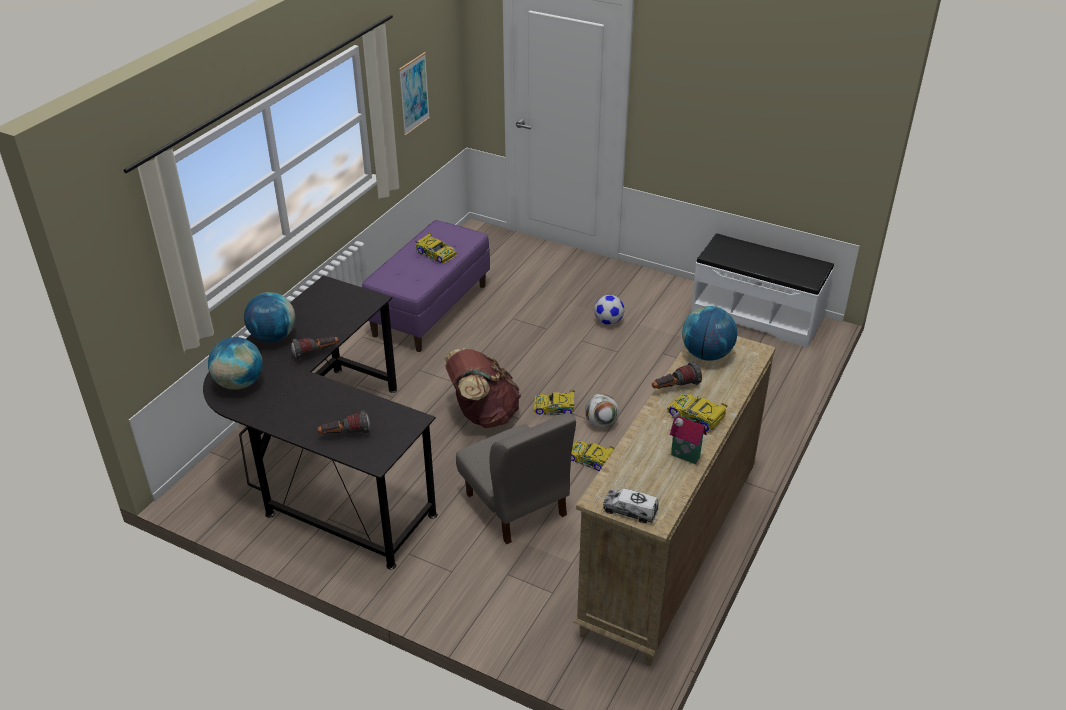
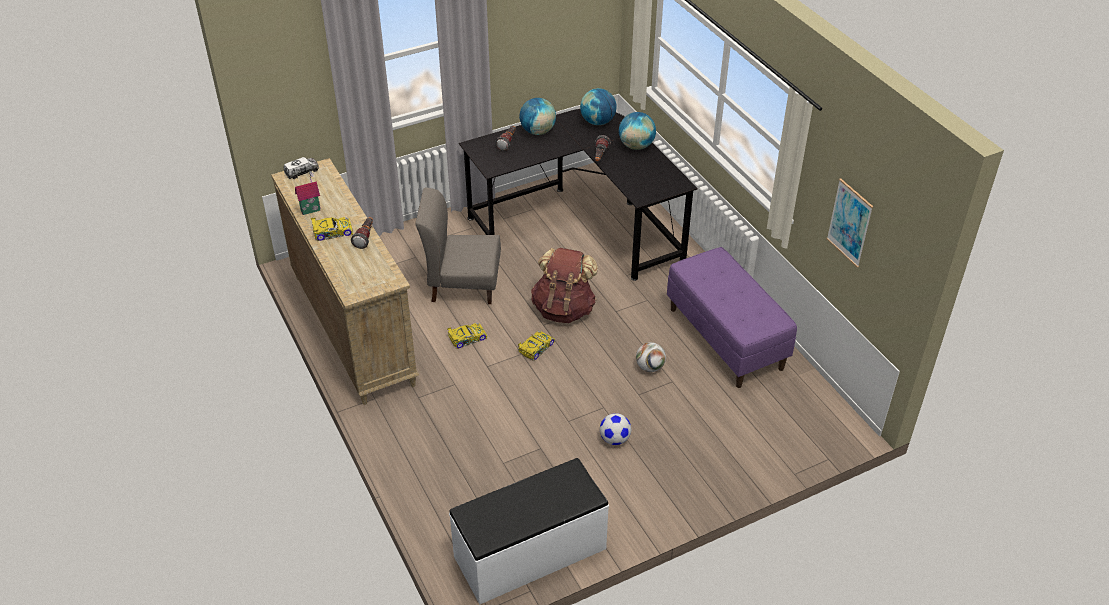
camera: 125 degrees right, 5 degrees up
toy car [415,232,457,264] -> none
football [585,393,619,427] -> football moved to [636,342,666,372]
globe [682,306,737,361] -> globe moved to [519,98,556,135]

